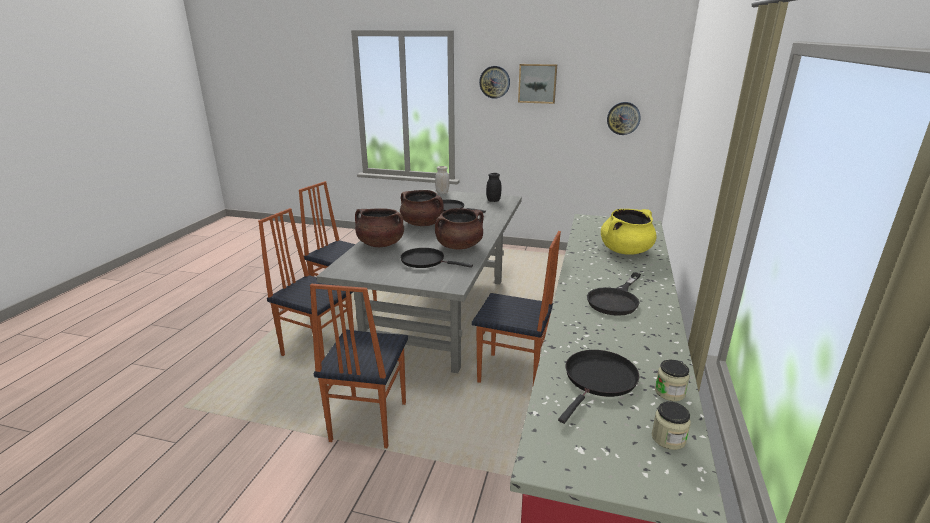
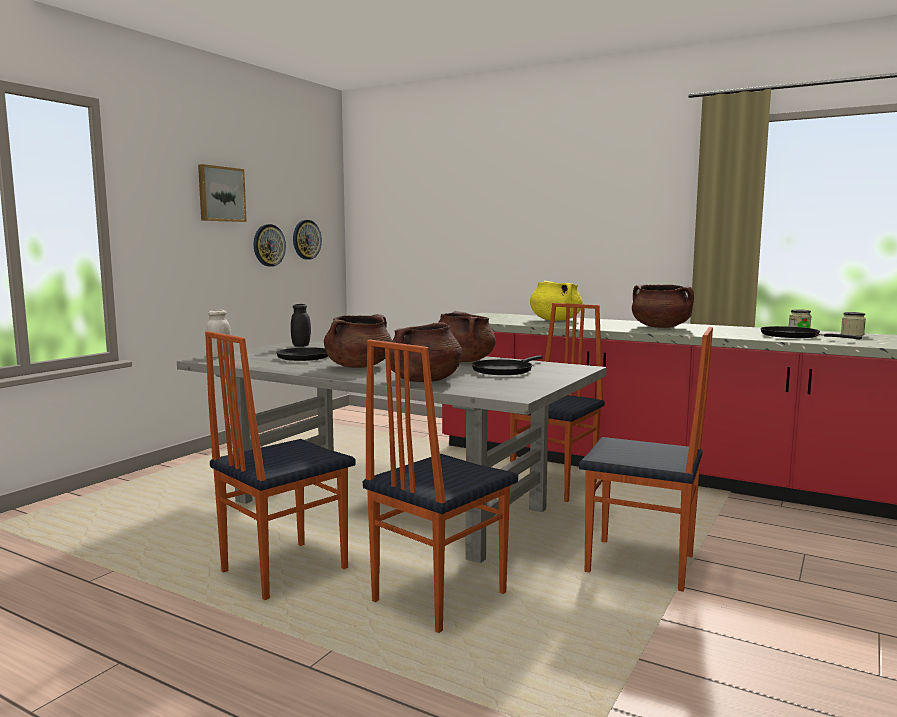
camera: 75 degrees left, 15 degrees down
wall clock [479,66,510,99] -> wall clock moved to [254,224,286,267]
black frying pan [587,272,641,316] -> brown cooking pot [632,284,694,328]

